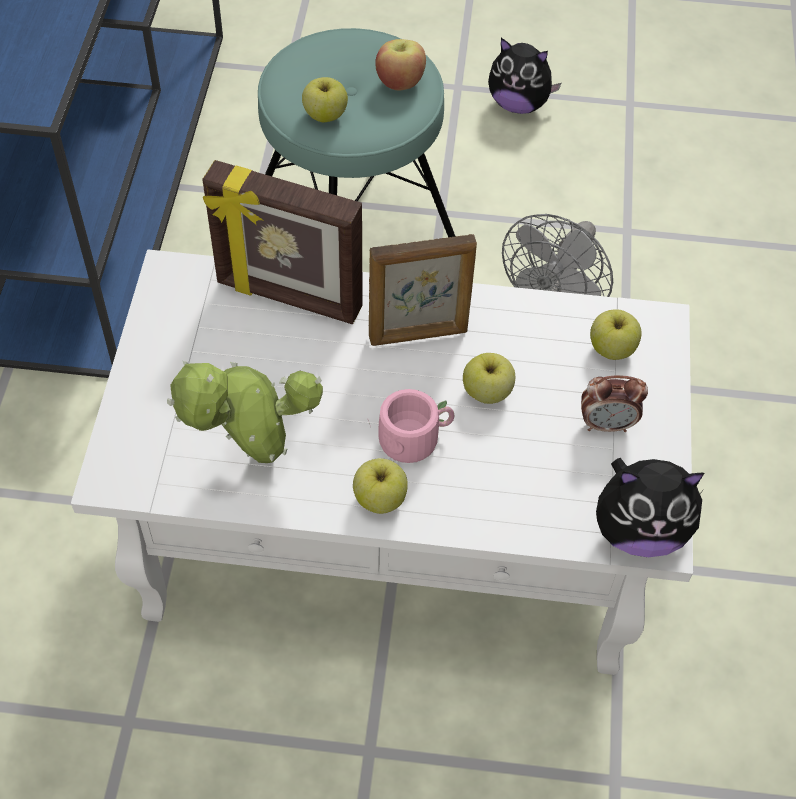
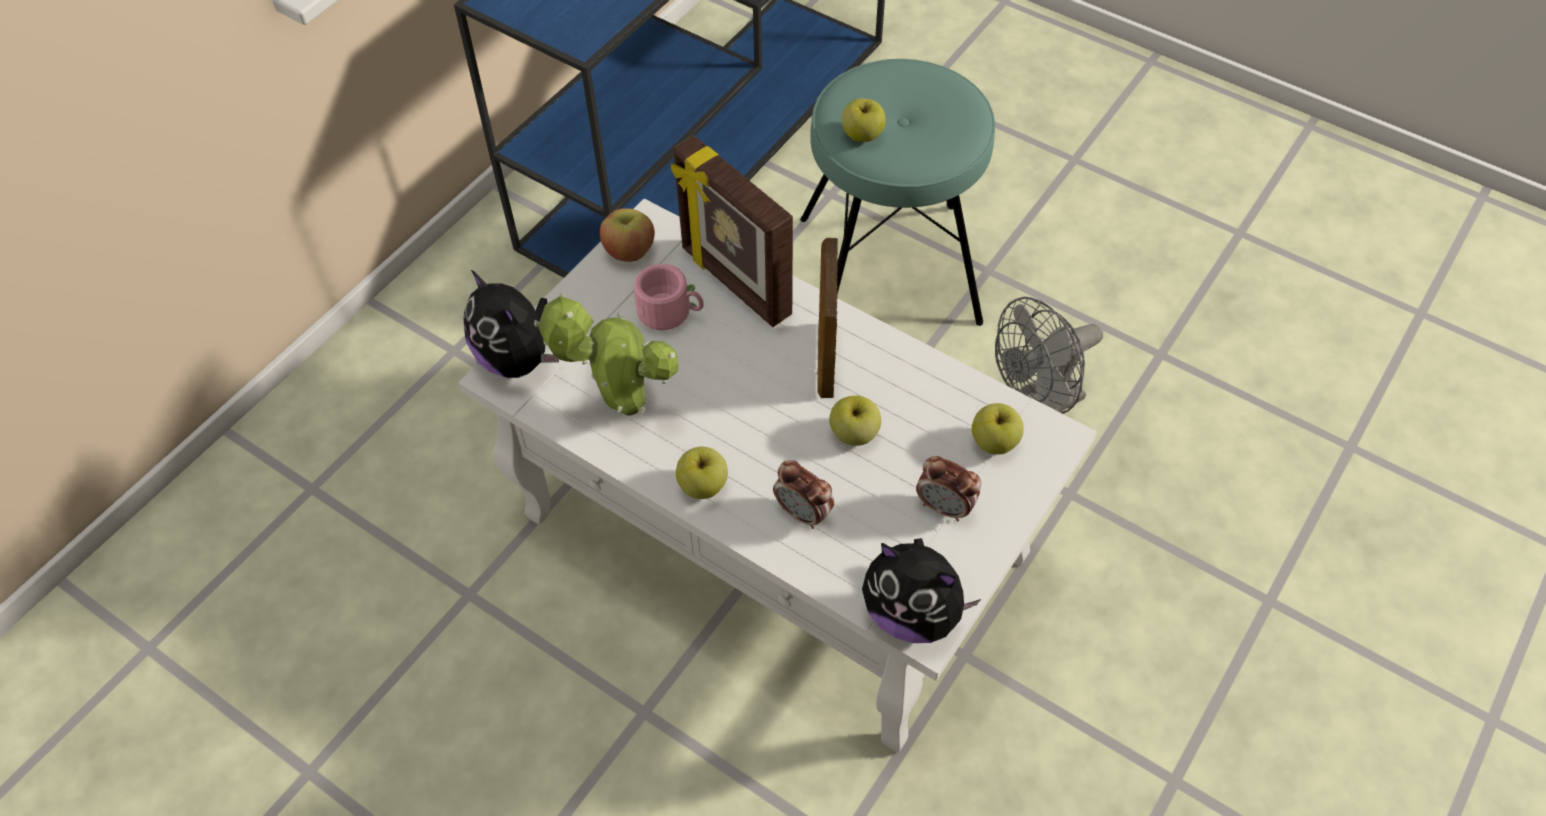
camera: 30 degrees right, 0 degrees up
pink mug [368,389,454,463] -> pink mug moved to [634,264,704,330]
picture frame [369,234,477,346] -> picture frame turned 75 degrees clockwise [817,238,838,398]
apple [375,39,426,90] -> apple moved to [600,209,655,262]
plush toy [488,38,562,114] -> plush toy moved to [463,270,559,378]
none -> alarm clock [773,460,834,529]

